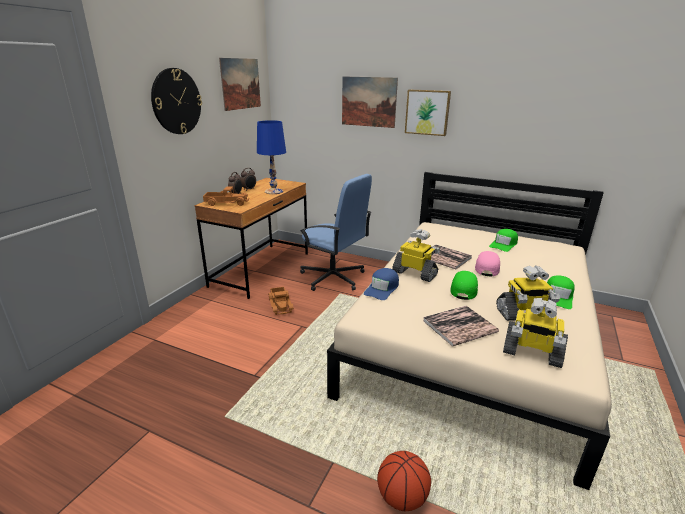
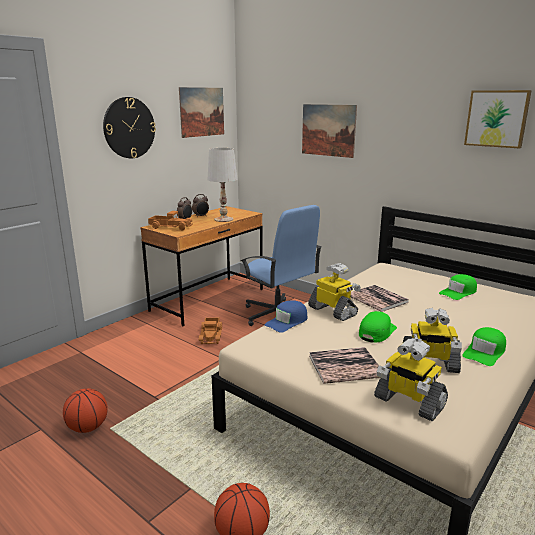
camera: 15 degrees right, 5 degrees down
blue table lamp [257,120,286,194] -> white table lamp [208,148,237,222]
picture [405,89,451,136] -> picture moved to [464,90,532,148]
pink cap [475,251,500,276] -> none
none -> basketball [63,388,108,433]

